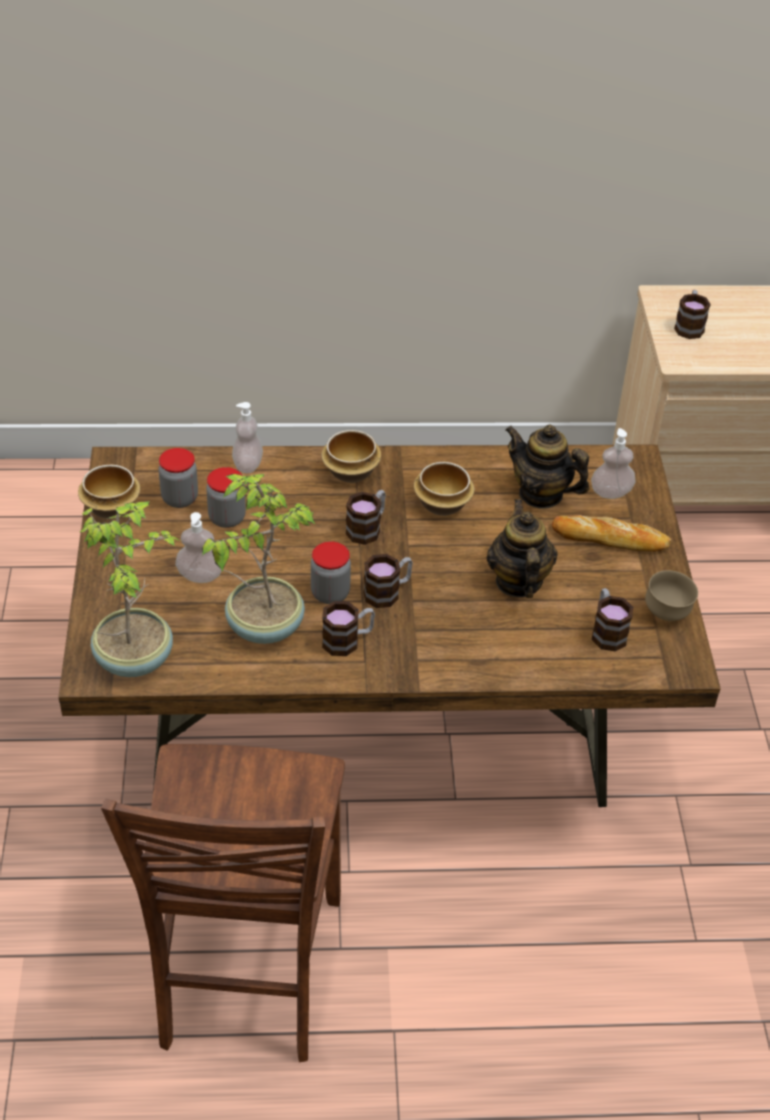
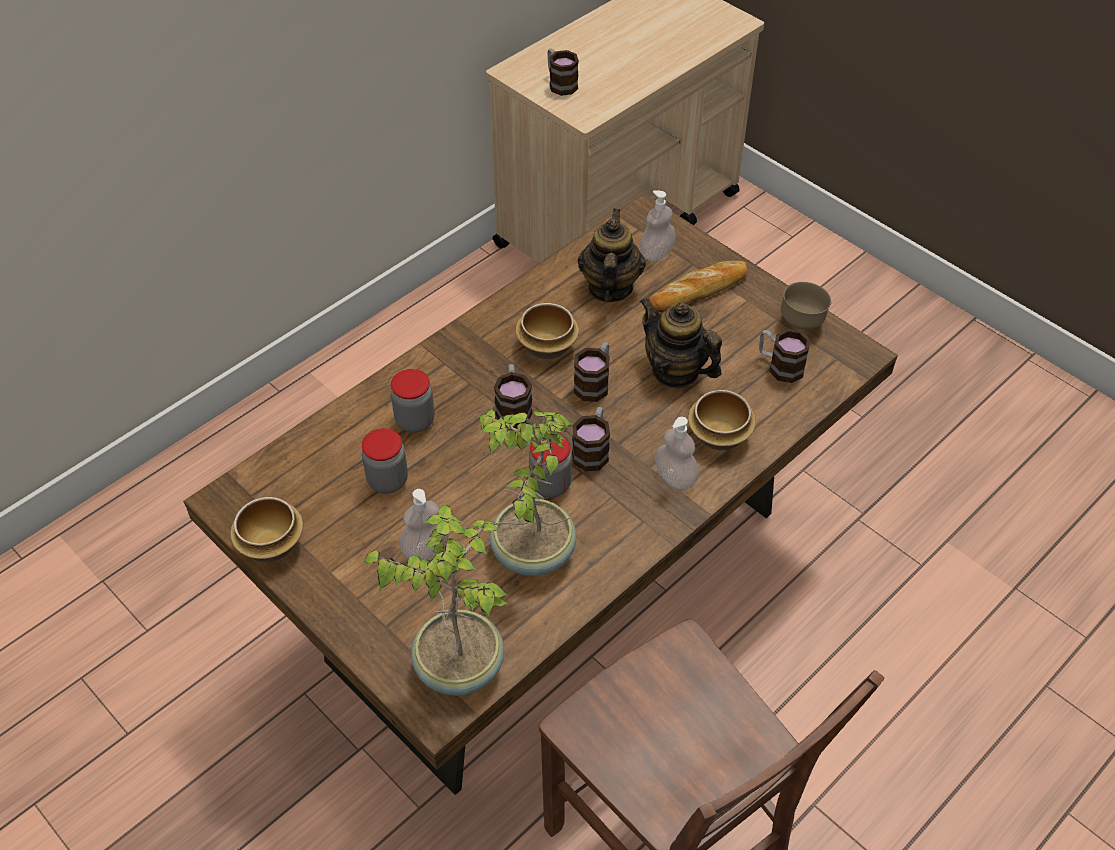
camera: 40 degrees left, 5 degrees up
jar [158,448,198,508] -> jar moved to [391,369,434,433]
soap dispenser [232,402,263,473] -> soap dispenser moved to [655,417,699,489]
bowl [321,430,381,483] -> bowl moved to [688,390,756,450]
mug [322,601,375,656] -> mug moved to [574,342,610,402]
teapot [505,425,589,509] -> teapot turned 105 degrees clockwise [578,208,646,302]

